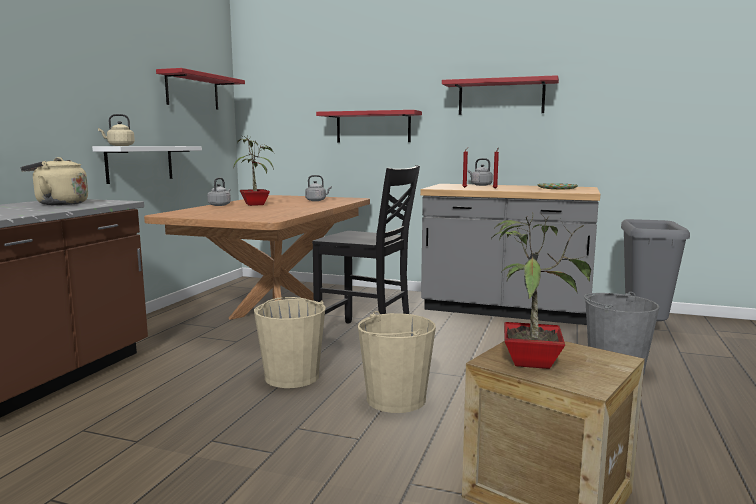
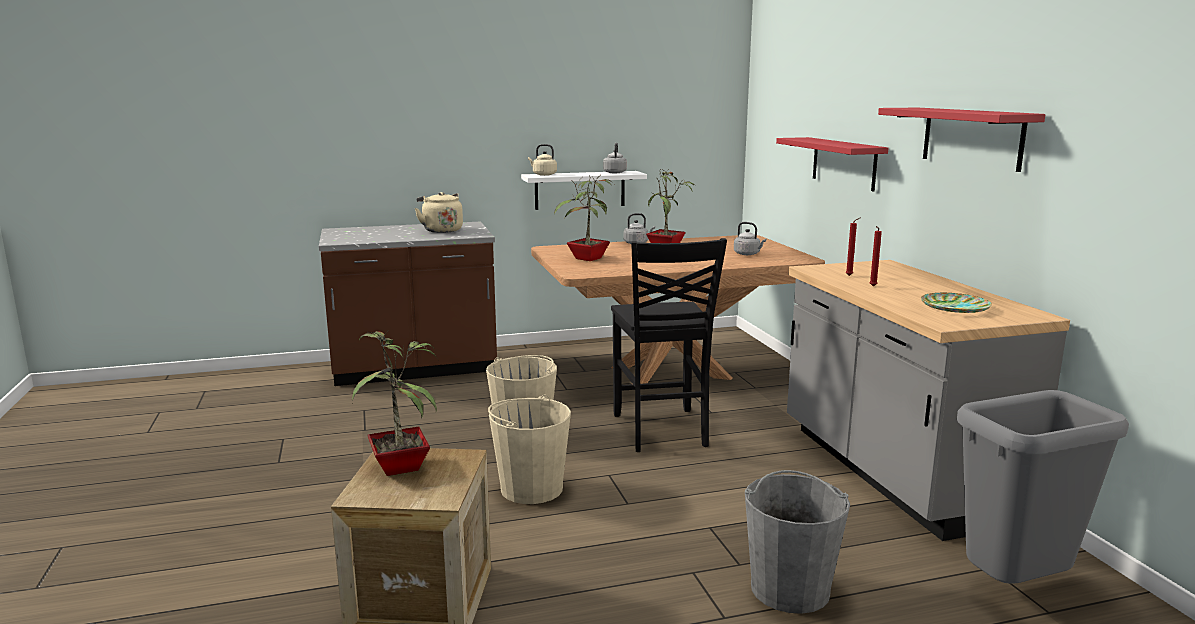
camera: 55 degrees right, 5 degrees up
red shelf [156,68,245,110] -> none
grey kettle [468,158,493,186] -> grey kettle moved to [603,143,627,173]
none -> potted plant [554,175,613,261]

